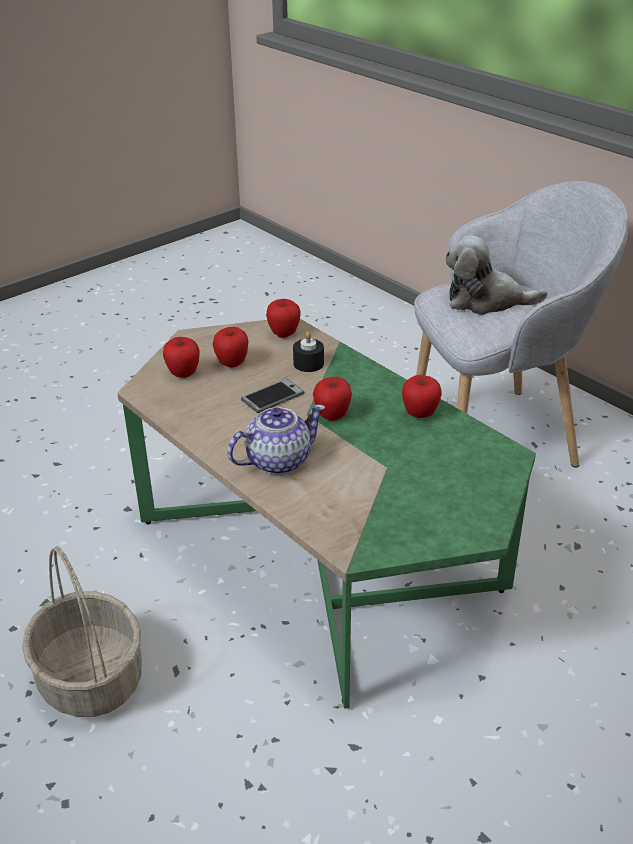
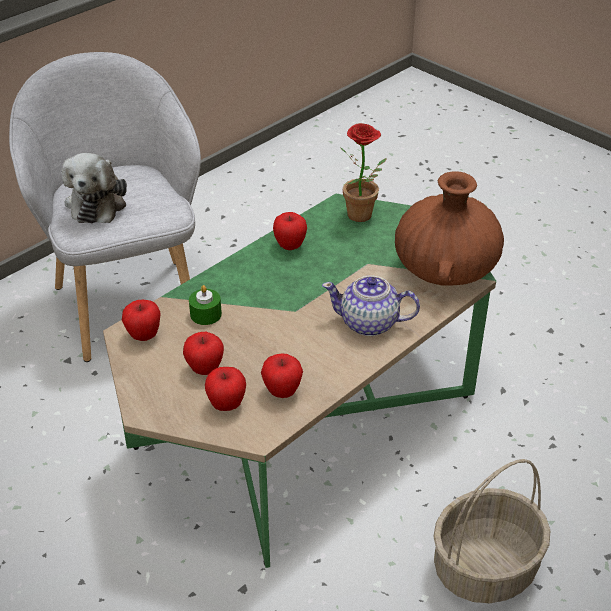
camera: 95 degrees left, 5 degrees up
teapot [228,404,325,474] -> teapot turned 45 degrees counterclockwise [322,275,420,336]
phone [241,379,305,413] -> none
black candle [293,332,324,372] -> green candle [189,285,222,325]
apple [313,377,352,421] -> apple moved to [261,354,303,398]
none -> potted plant [340,123,386,222]
none -> brown vase [395,171,504,286]

